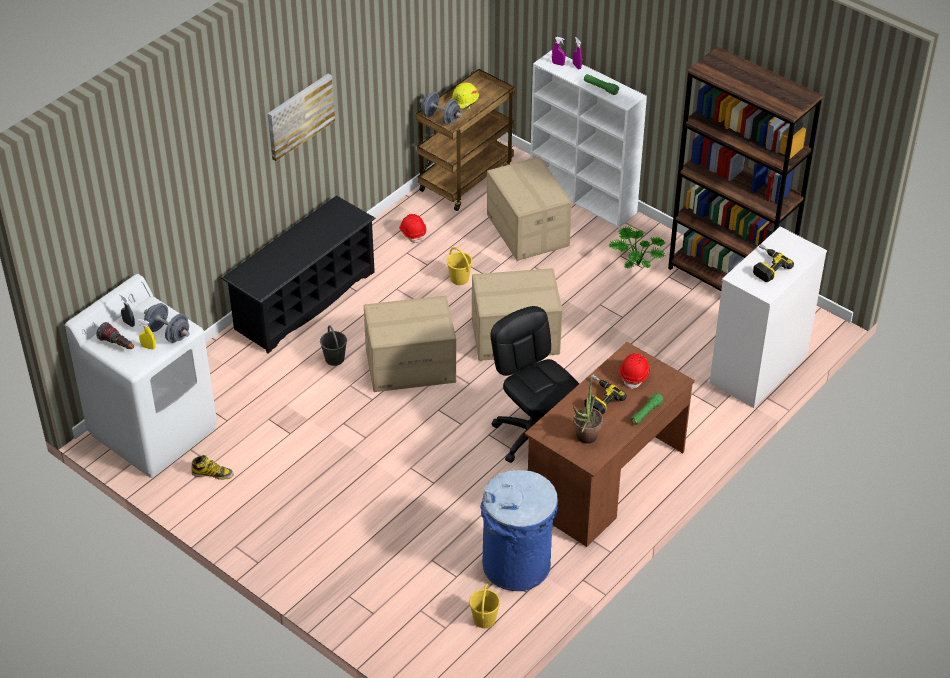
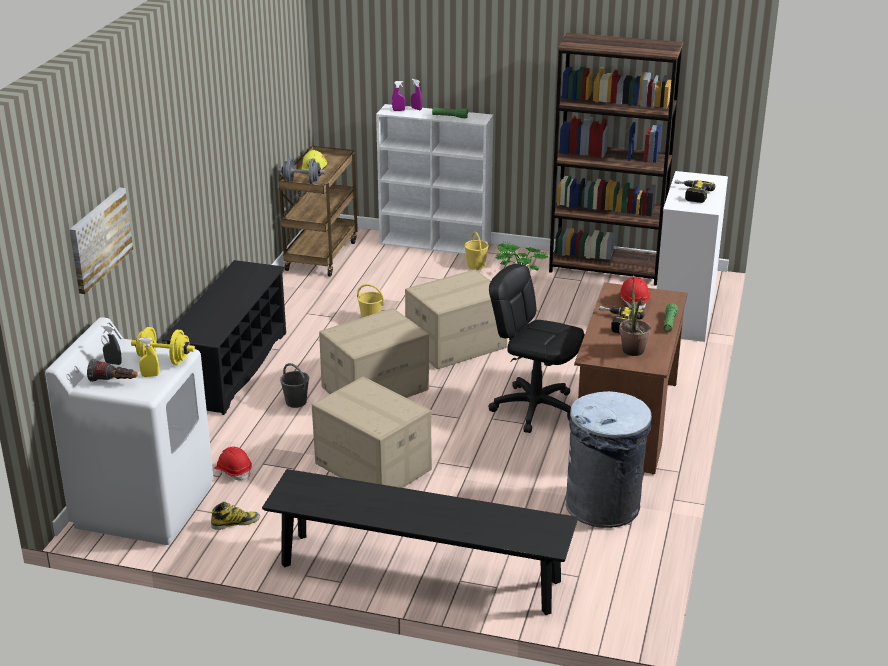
camera: 25 degrees left, 15 degrees down
grey dumbbell [144,303,190,343] -> yellow dumbbell [131,327,195,365]
picture [268,74,335,161] -> picture moved to [69,188,133,294]
red hard hat [399,214,426,243] -> red hard hat moved to [215,447,252,481]
yellow bucket [469,583,500,628] -> yellow bucket moved to [464,231,489,270]
blue trash can [480,470,559,591] -> grey trash can [566,391,652,528]
cardboard box [487,157,572,261] -> cardboard box moved to [312,377,432,488]
none -> black bench [262,469,578,615]

